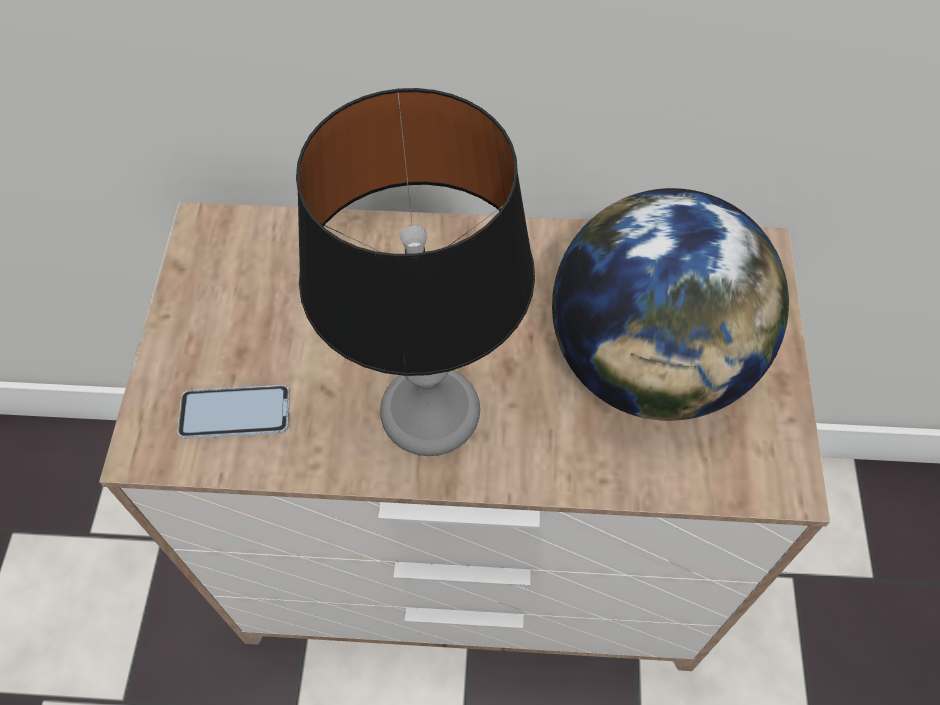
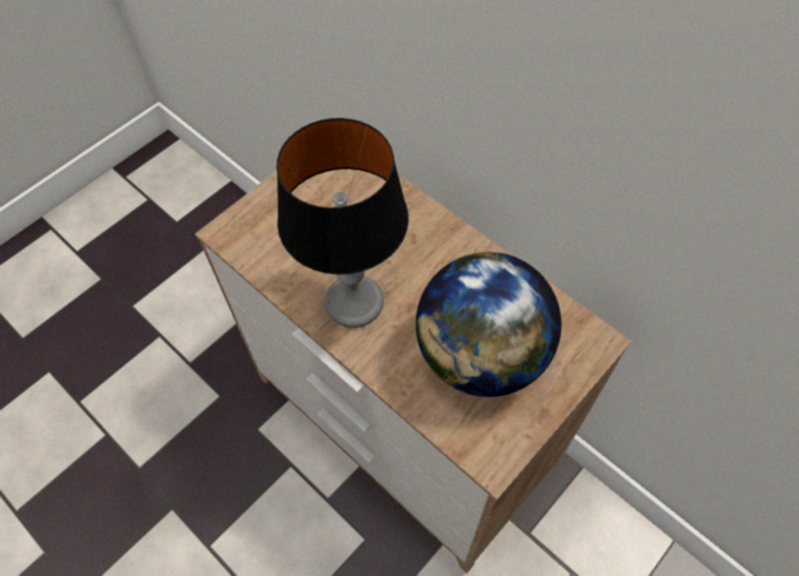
camera: 40 degrees right, 0 degrees up
phone [177,385,290,439] -> none

